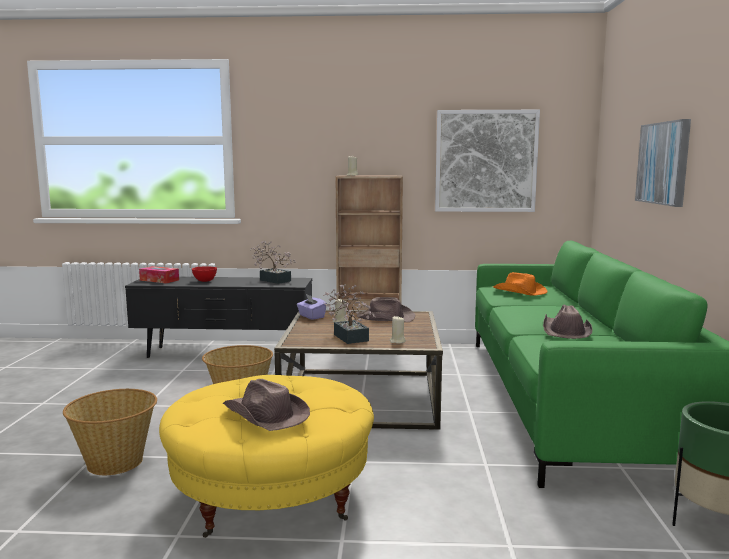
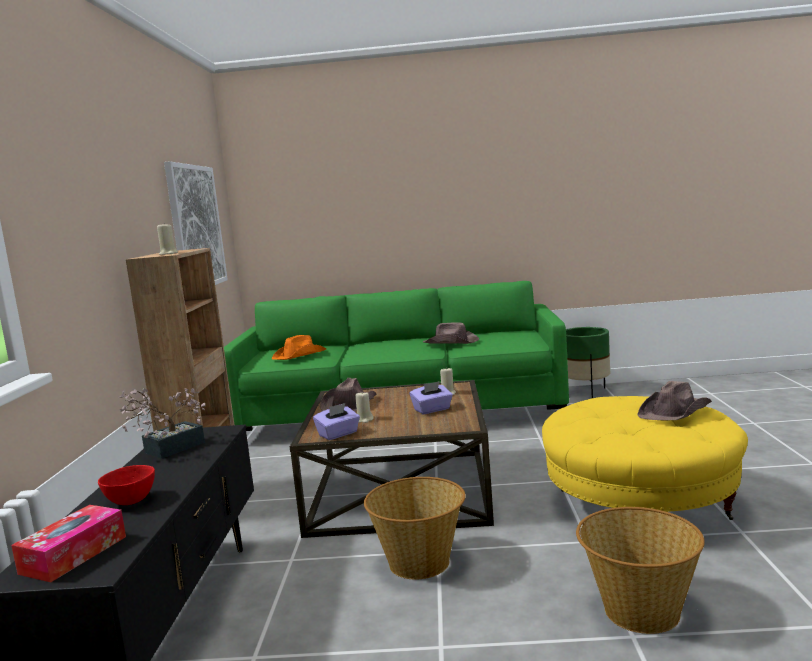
camera: 90 degrees left, 0 degrees up
potted plant [323,284,376,344] -> purple tissue box [410,381,453,414]
picture [635,119,691,207] -> none

